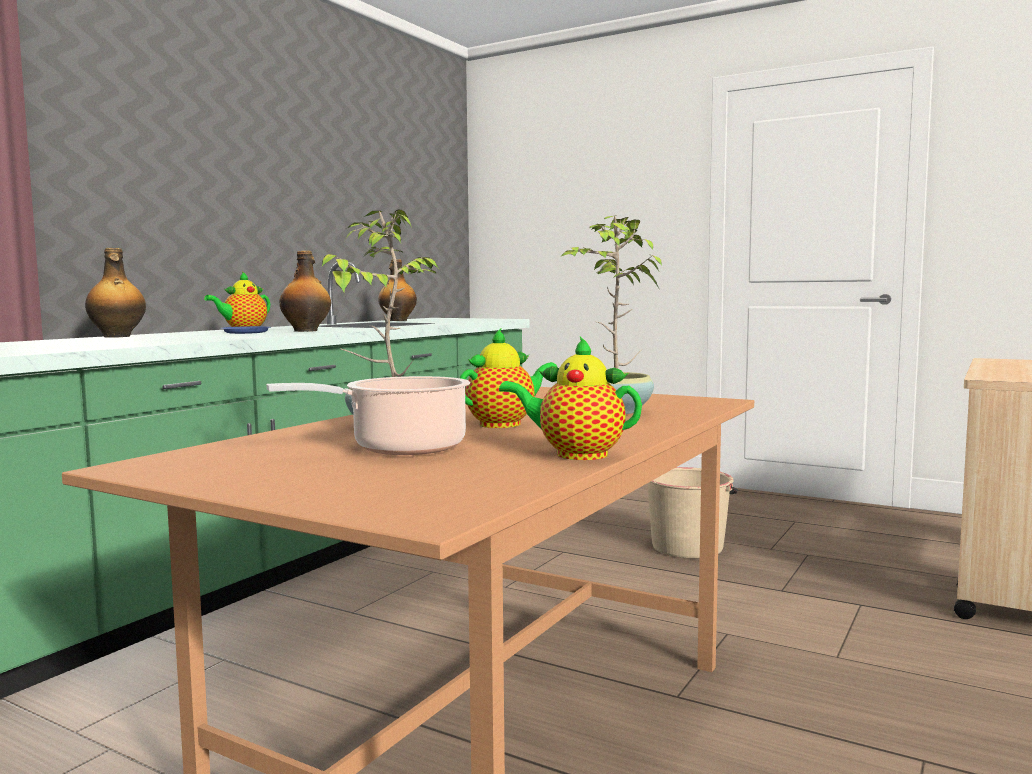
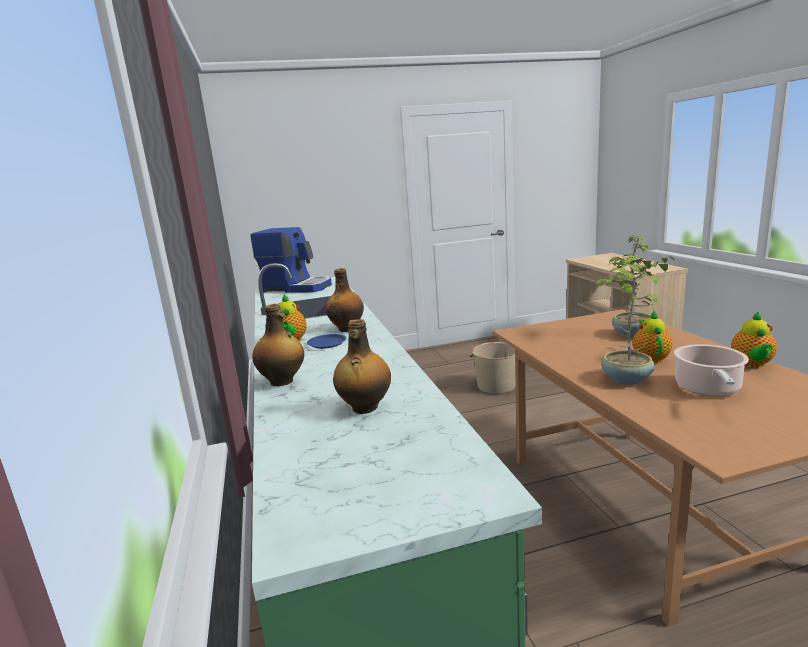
camera: 45 degrees left, 10 degrees up
bottle [378,259,417,321] -> bottle moved to [333,319,391,414]
teapot [499,337,642,460] -> teapot turned 45 degrees counterclockwise [731,312,777,368]
none -> coffee machine [250,227,332,293]

